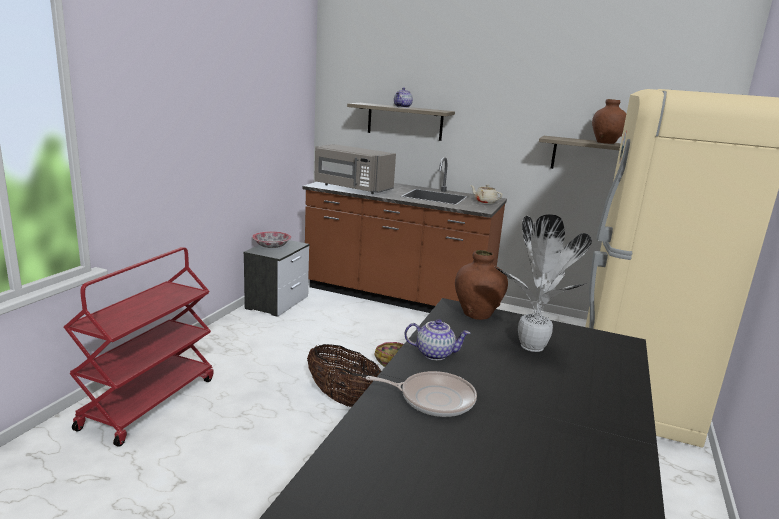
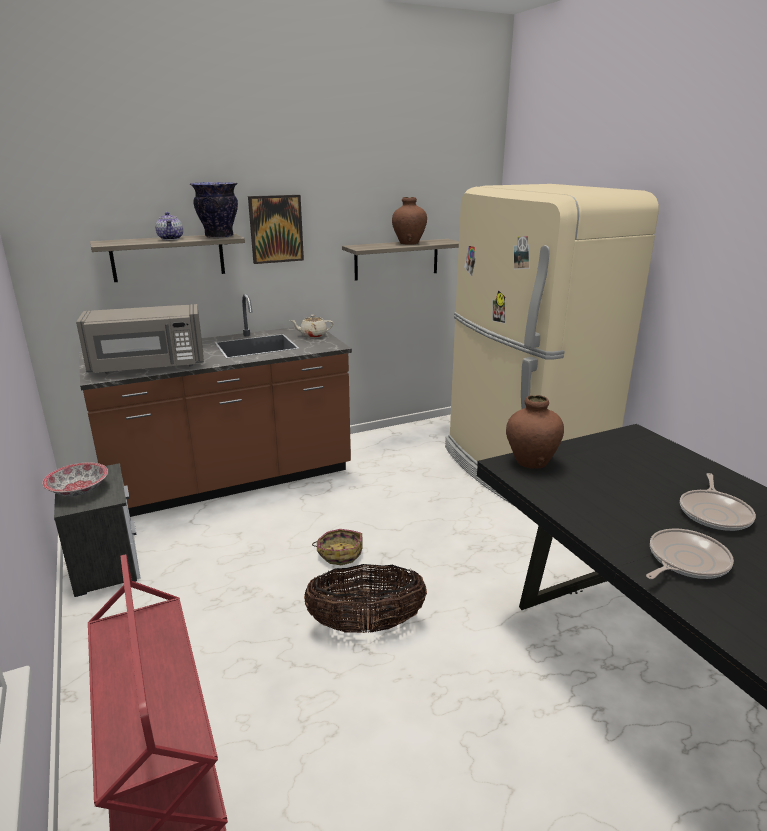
camera: 45 degrees left, 5 degrees up
teapot [405,319,471,360] -> none
potted plant [495,214,592,352] -> none
none -> vase [190,182,238,238]
none -> picture [248,195,304,264]
none -> frying pan [680,473,756,531]

